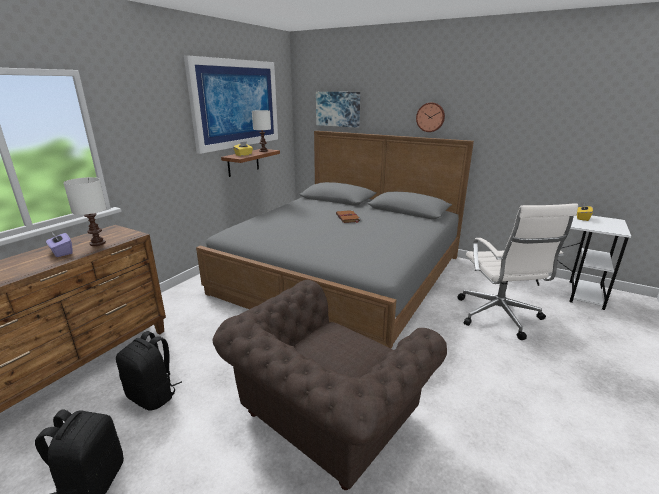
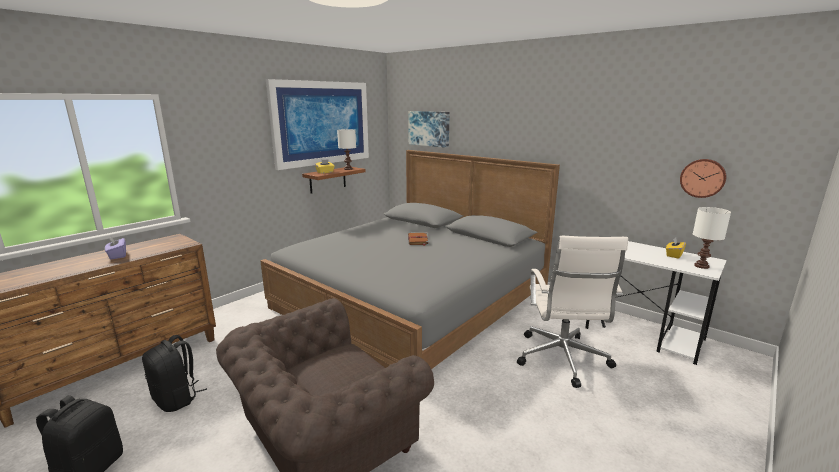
camera: 10 degrees right, 5 degrees down
white table lamp [63,177,106,246] -> white table lamp moved to [693,207,731,269]
wall clock [416,102,445,132] -> wall clock moved to [680,159,726,198]

